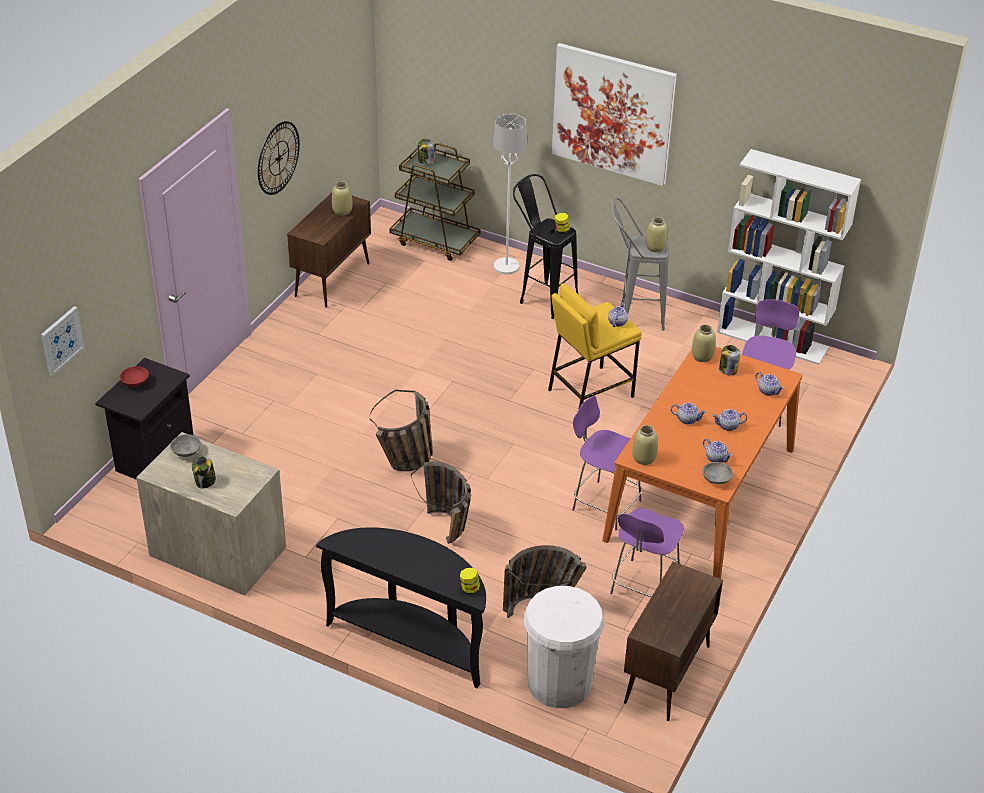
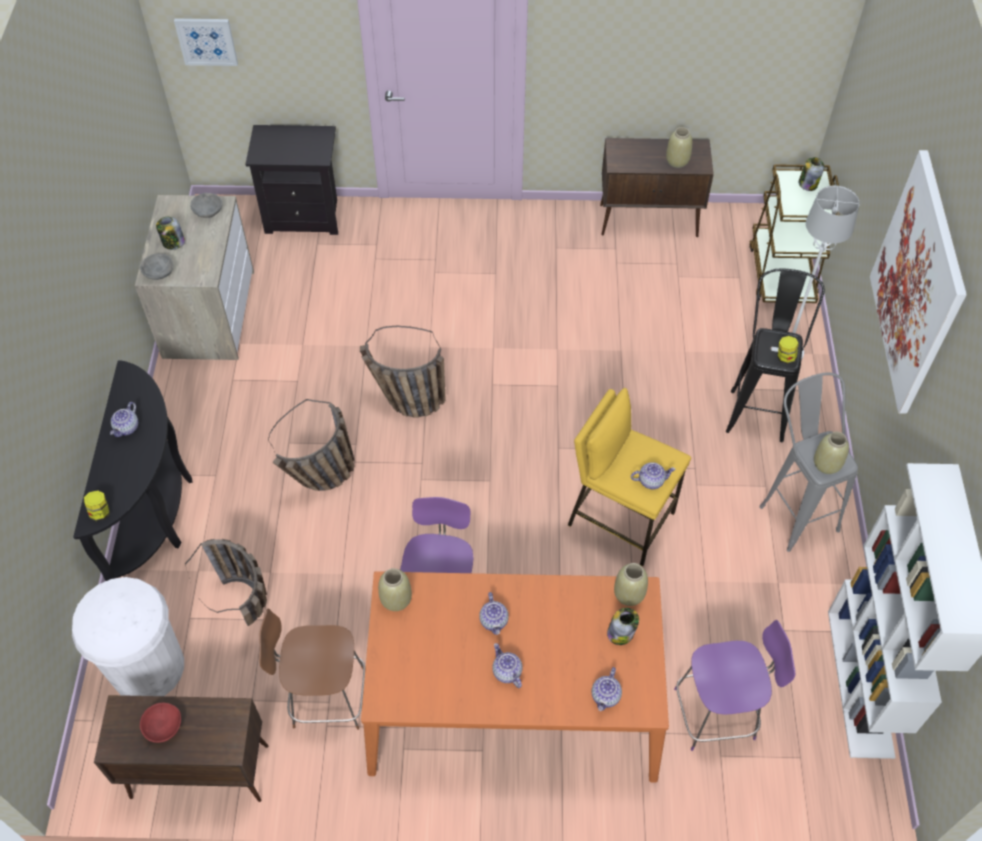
camera: 65 degrees right, 15 degrees up
red bowl [120,366,149,387] -> red bowl moved to [140,703,181,743]
wall clock [258,121,300,195] -> none
purple chair [610,508,684,597] -> brown chair [259,609,365,730]
grey bowl [702,462,733,484] -> grey bowl moved to [140,254,173,280]
teapot [703,438,733,463] -> teapot moved to [110,402,138,437]

